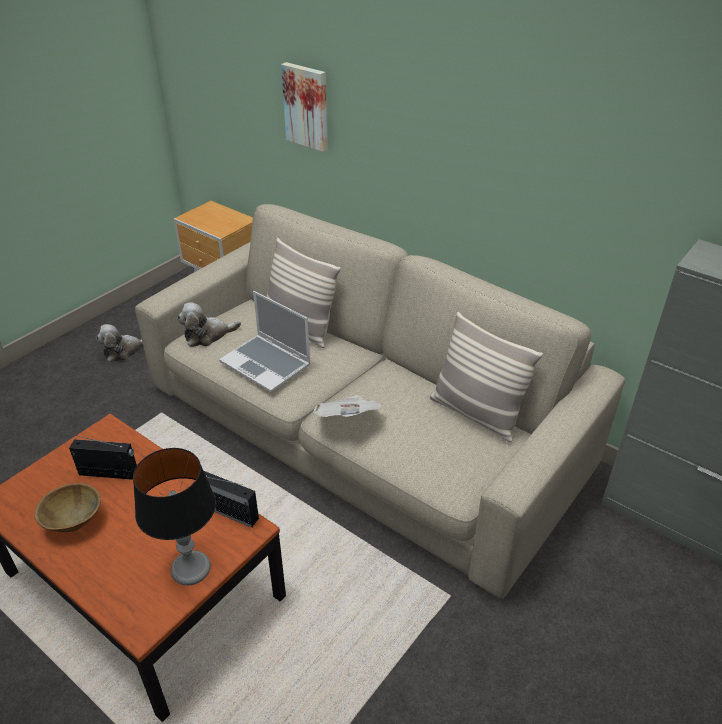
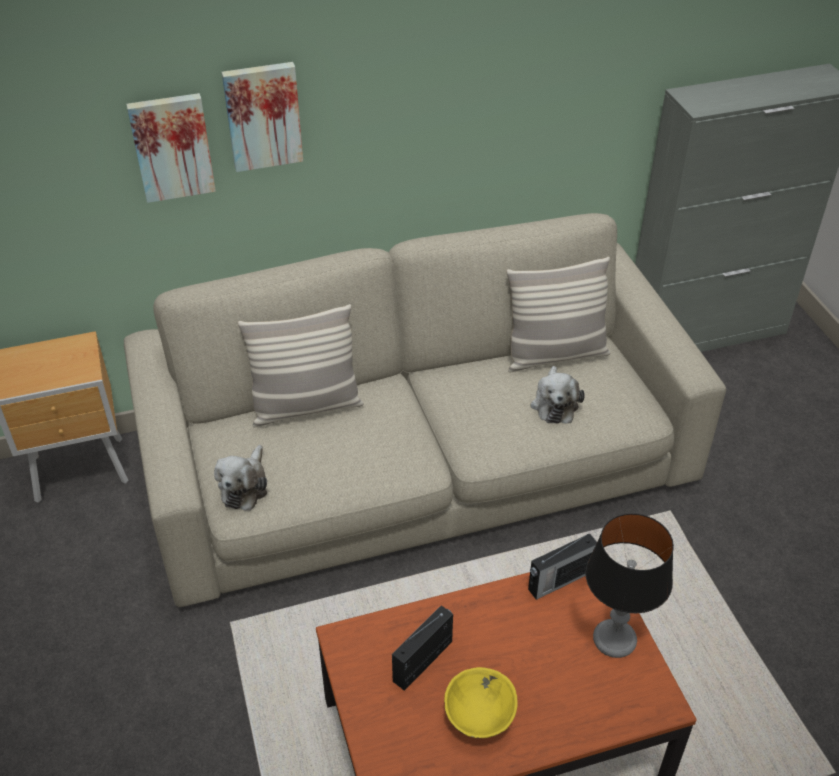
camera: 55 degrees left, 5 degrees up
brown bowl [34,483,101,532] -> yellow bowl [444,667,518,738]
plush toy [96,324,143,362] -> plush toy moved to [531,366,585,424]
laptop [219,291,311,392] -> none
newspaper [313,395,384,417] -> none
none -> picture [222,62,303,172]

